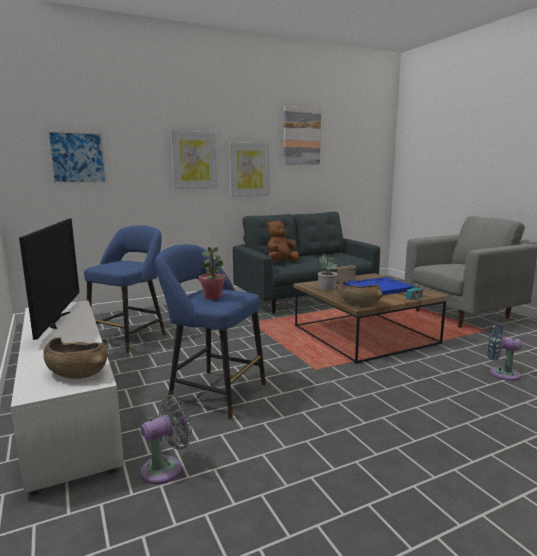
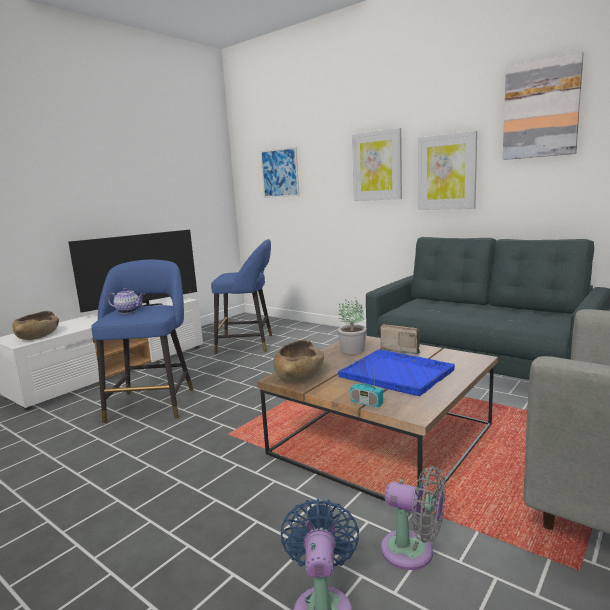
camera: 65 degrees right, 0 degrees up
grey fan [140,395,192,484] -> grey fan moved to [381,466,446,570]
potted plant [199,247,226,300] -> teapot [107,288,145,314]
brown plush toy [267,220,299,261] -> none

